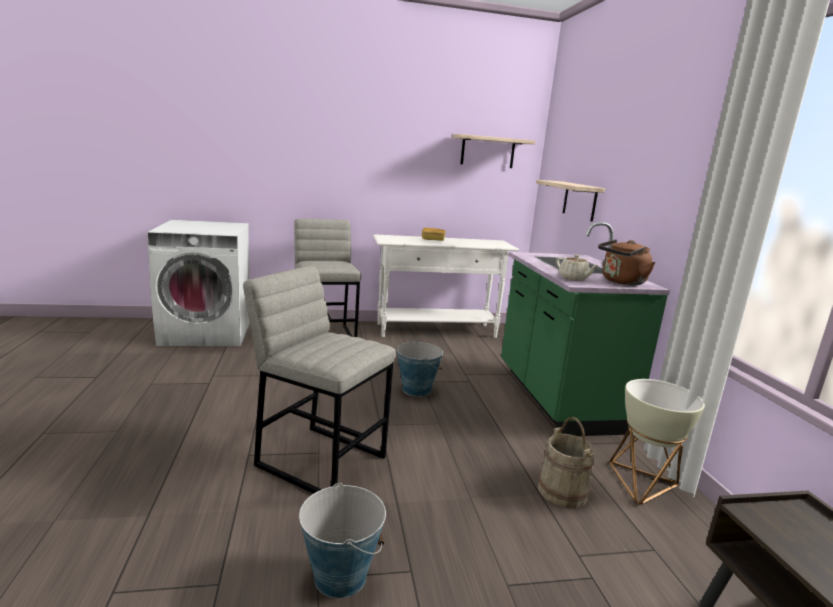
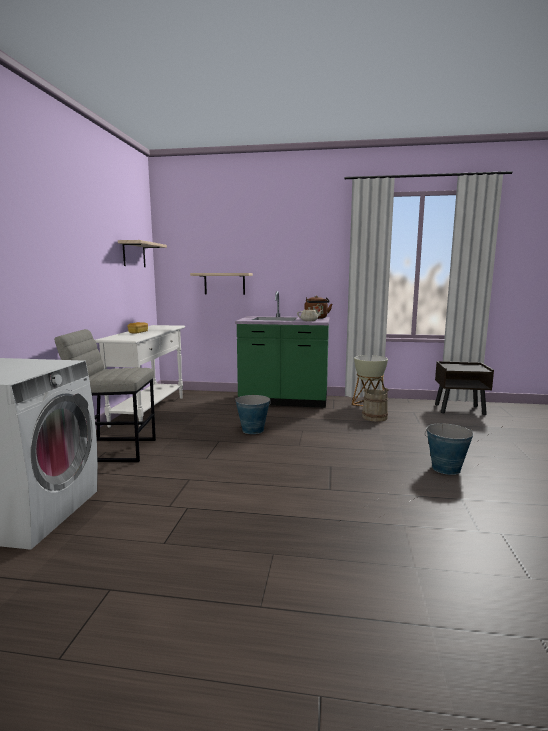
camera: 70 degrees left, 5 degrees down
grey chair [243,266,396,494] -> none

